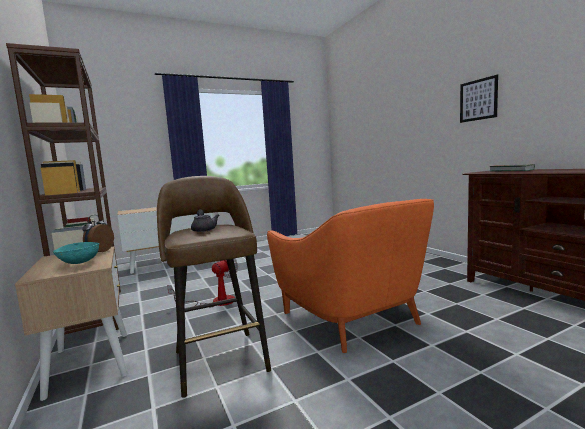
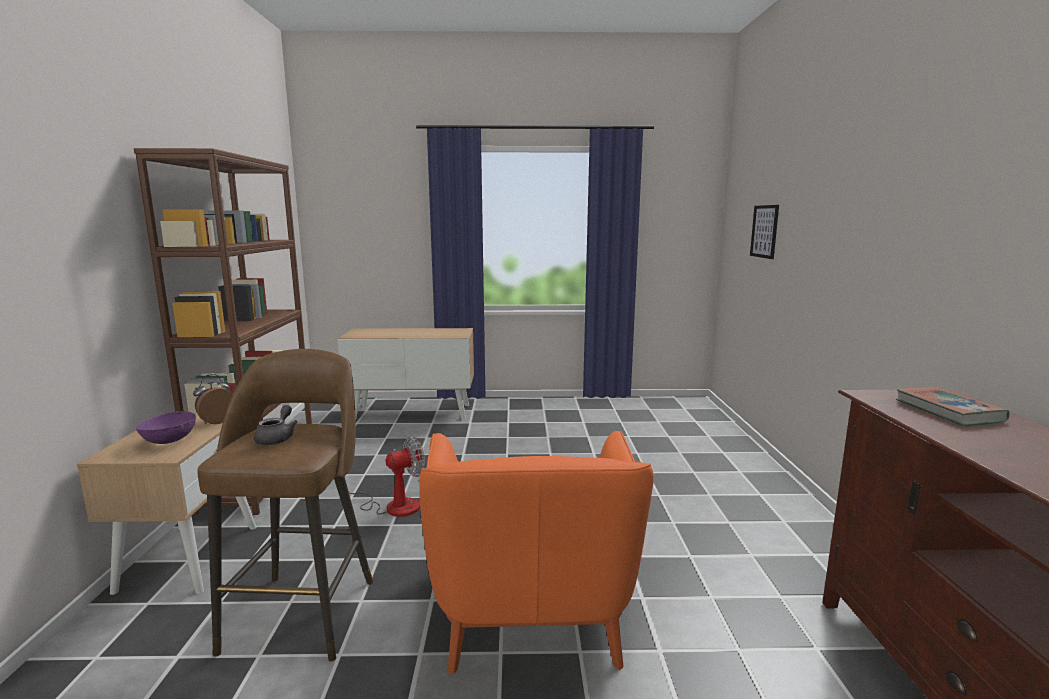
camera: 25 degrees right, 5 degrees up
turquoise bowl [53,242,99,264] -> purple bowl [135,411,196,444]
picture [460,75,498,123] -> picture moved to [750,205,779,259]

